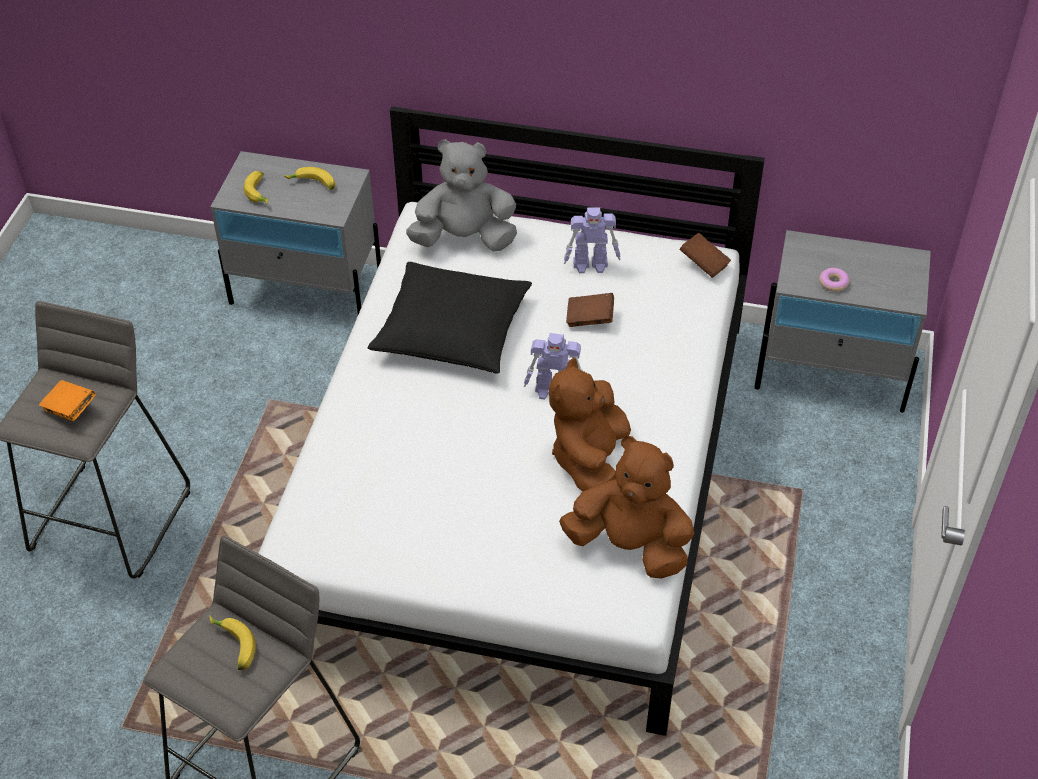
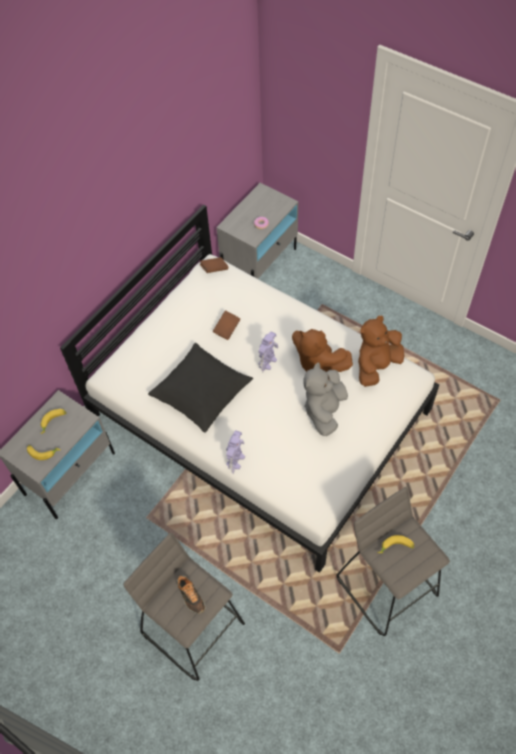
camera: 65 degrees left, 10 degrees up
orange book [39,380,96,421] -> shoe [177,575,205,614]
grey plush toy [406,139,517,252] -> grey plush toy moved to [303,363,348,436]
toy robot [564,207,621,273] -> toy robot moved to [226,430,245,474]

